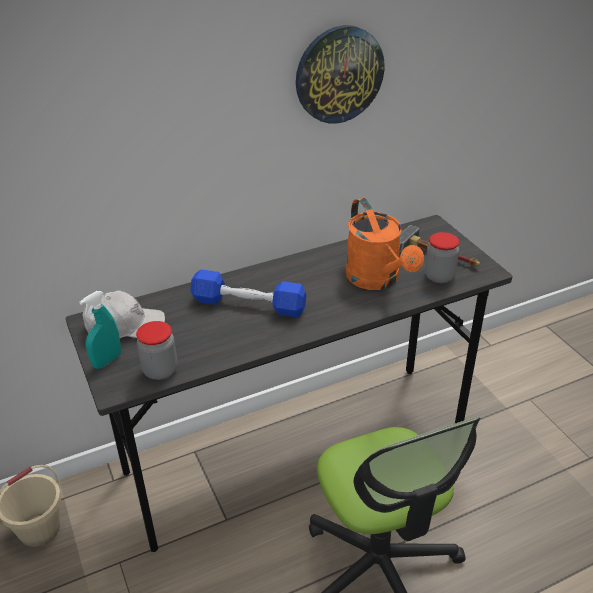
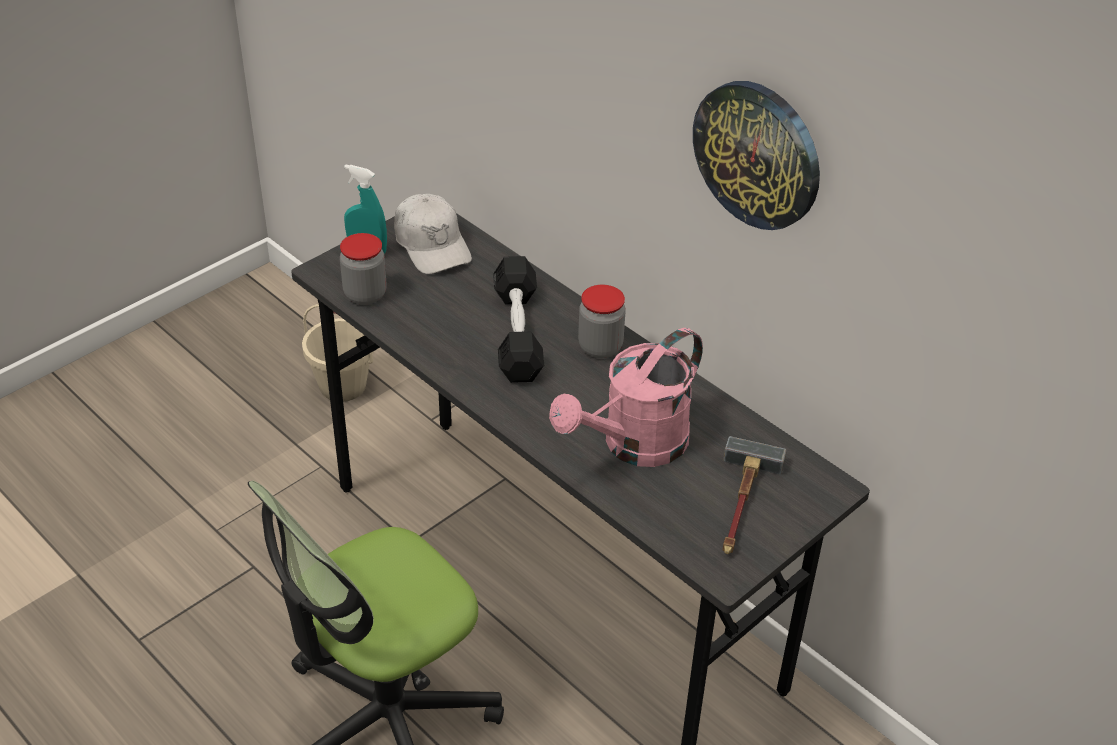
camera: 70 degrees right, 5 degrees up
blue dumbbell [190,269,306,318] -> black dumbbell [493,256,544,383]
orange watering can [346,198,424,290] -> pink watering can [549,328,703,467]
jar [425,232,459,283] -> jar moved to [578,284,626,358]

